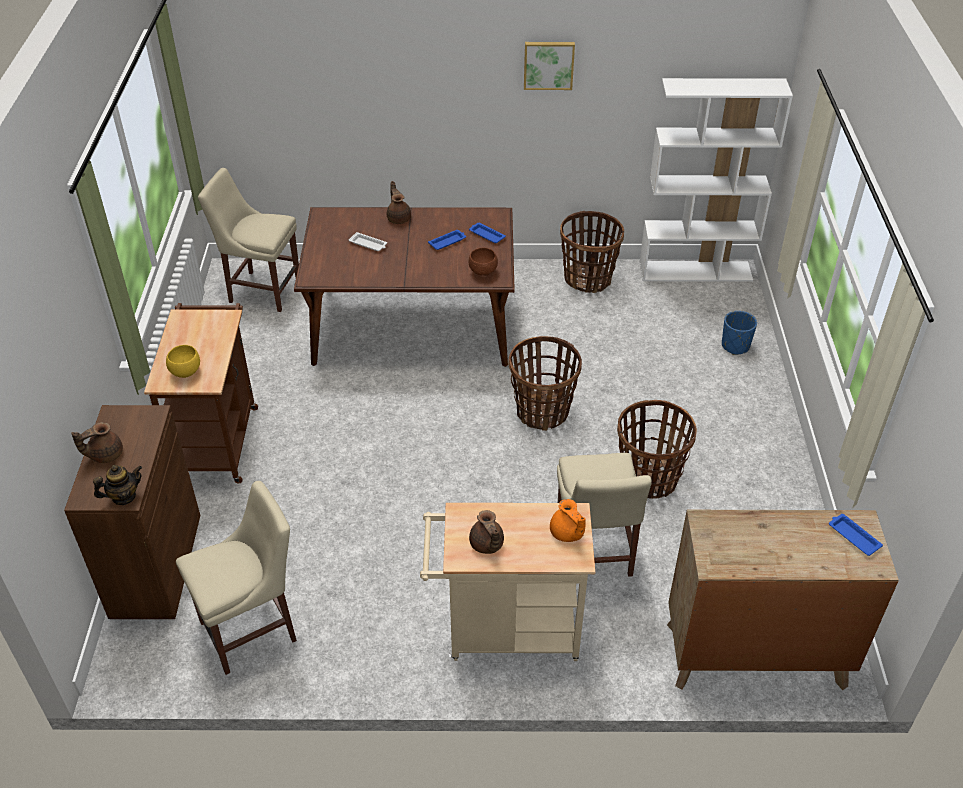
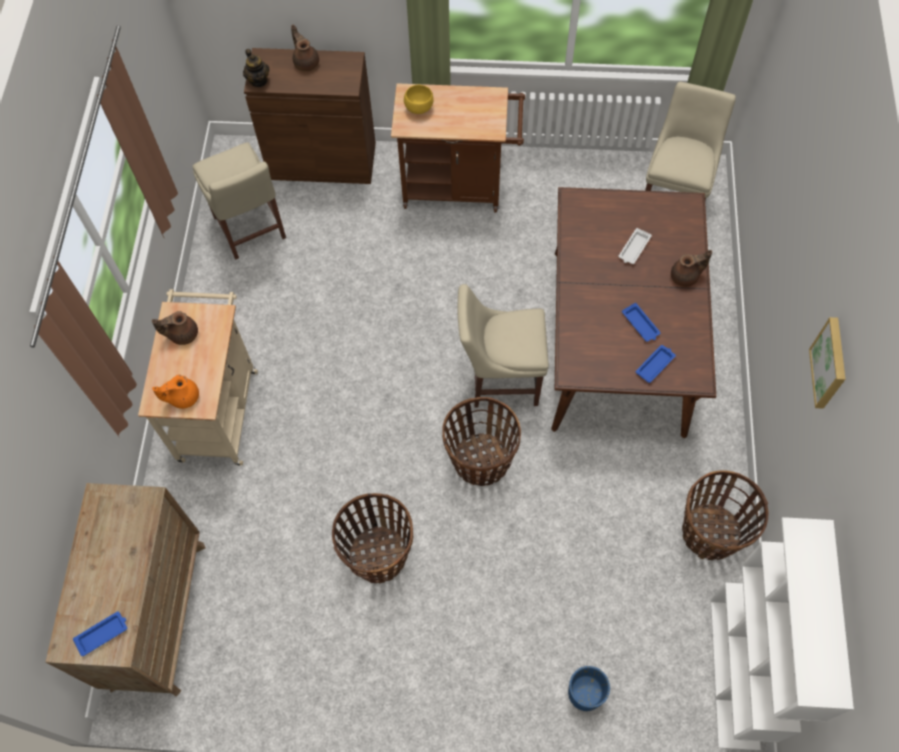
camera: 95 degrees right, 20 degrees up
brown bowl [469,248,498,276] -> none
beige chair [557,453,652,577] -> beige chair moved to [458,284,549,408]

